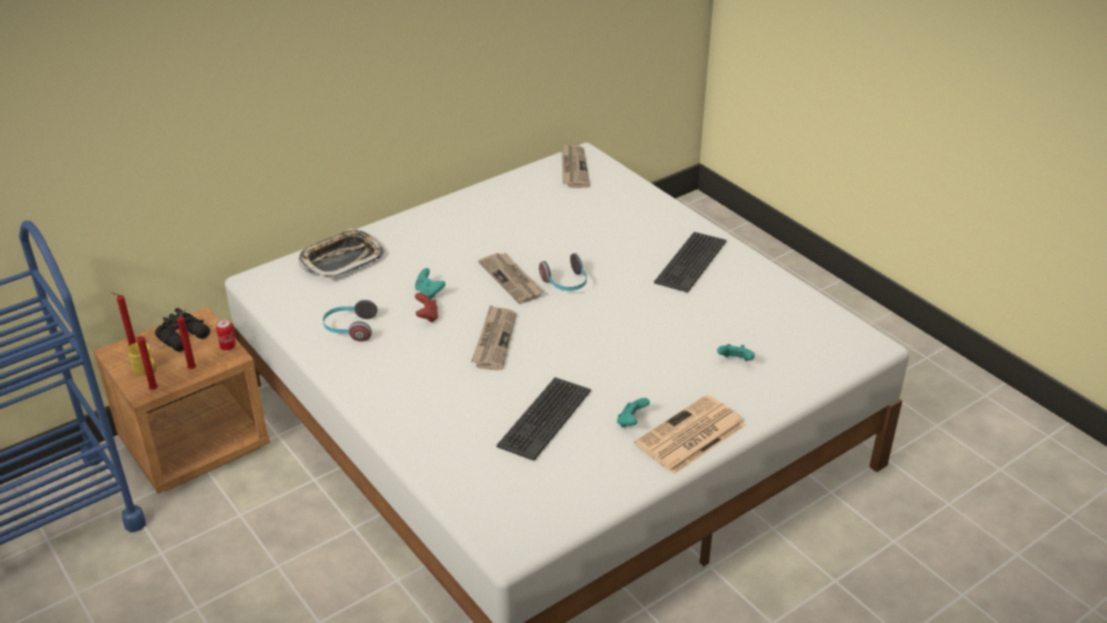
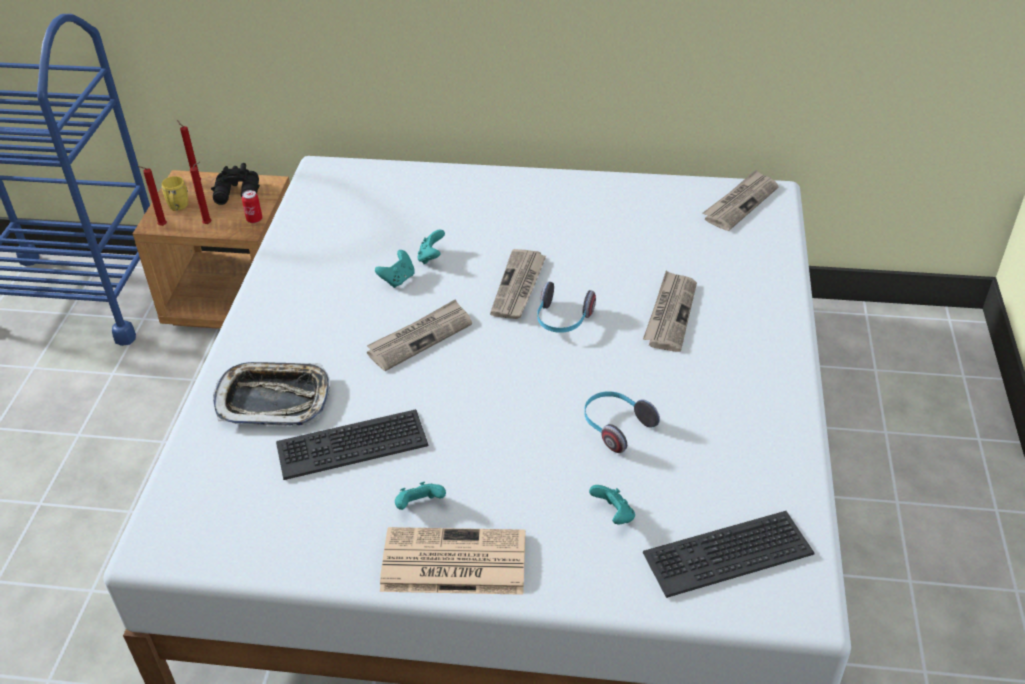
camera: 45 degrees right, 5 degrees up
tray [298,228,385,279] -> tray moved to [213,362,331,426]
headphones [323,300,377,342] -> headphones moved to [584,391,660,453]
red game controller [415,293,438,323] -> turquoise game controller [375,250,415,288]
keyboard [654,232,727,292] -> keyboard moved to [643,511,815,598]
none -> newspaper [643,270,697,352]

